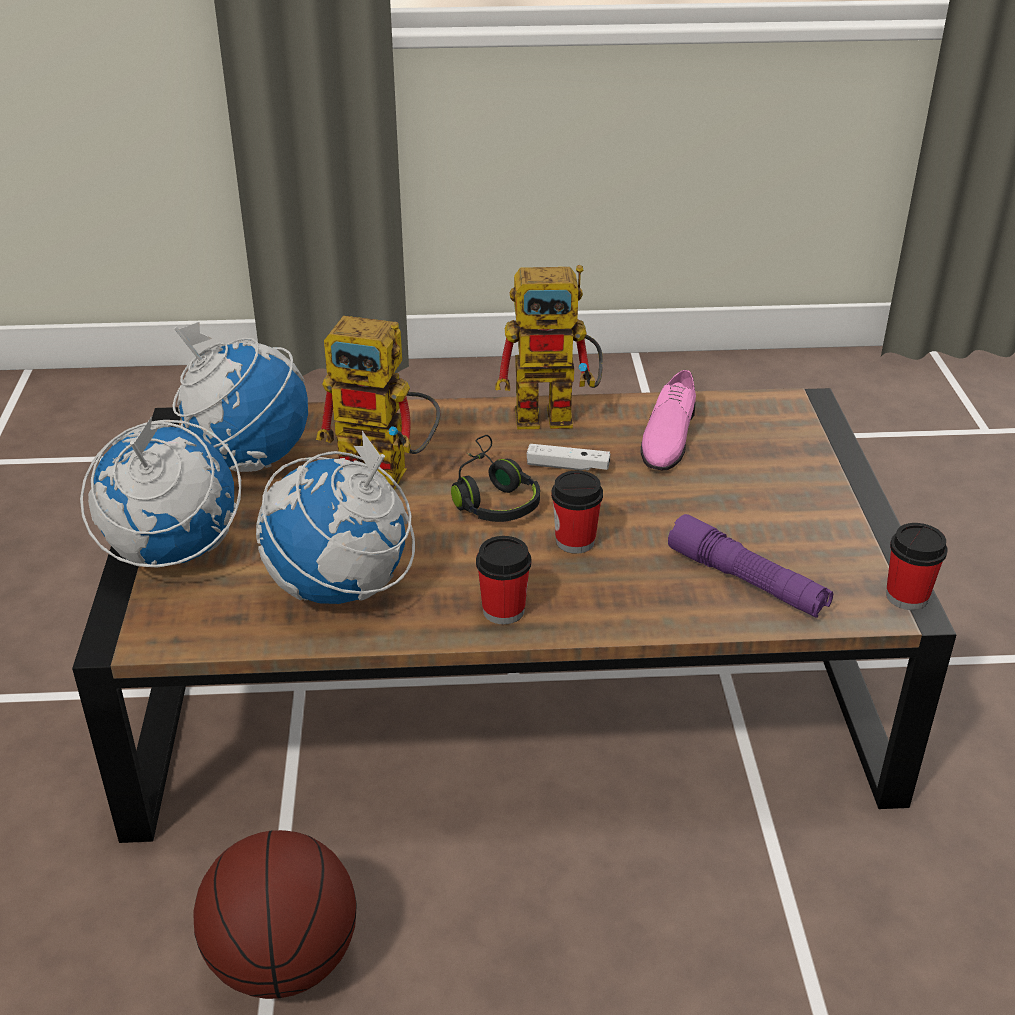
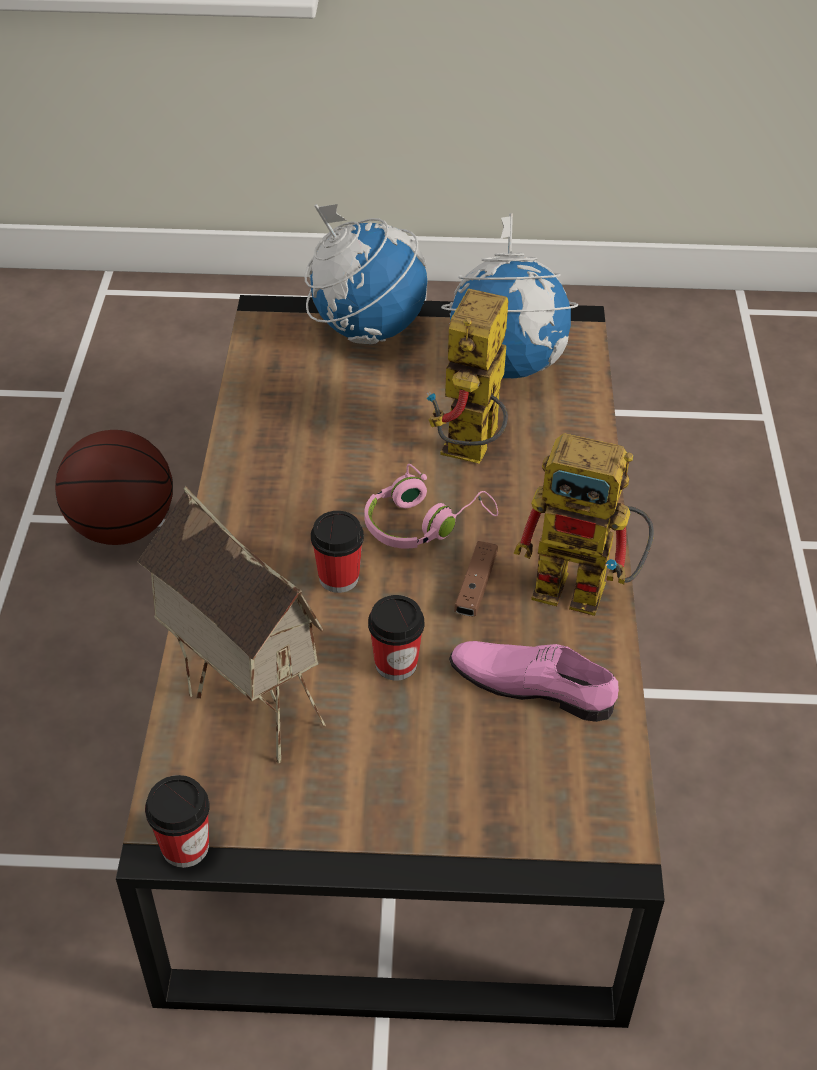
camera: 95 degrees right, 10 degrees up
globe [256,431,415,604] -> none
black headphones [451,435,540,522] -> pink headphones [364,464,498,549]
cup [476,536,531,624] -> cup moved to [368,595,424,680]
toy robot [495,265,603,429] -> toy robot turned 75 degrees counterclockwise [513,433,654,616]
white game controller [527,444,610,471] -> brown game controller [454,541,498,616]
purple flashlight [668,514,833,618] -> toy house [137,486,326,764]

